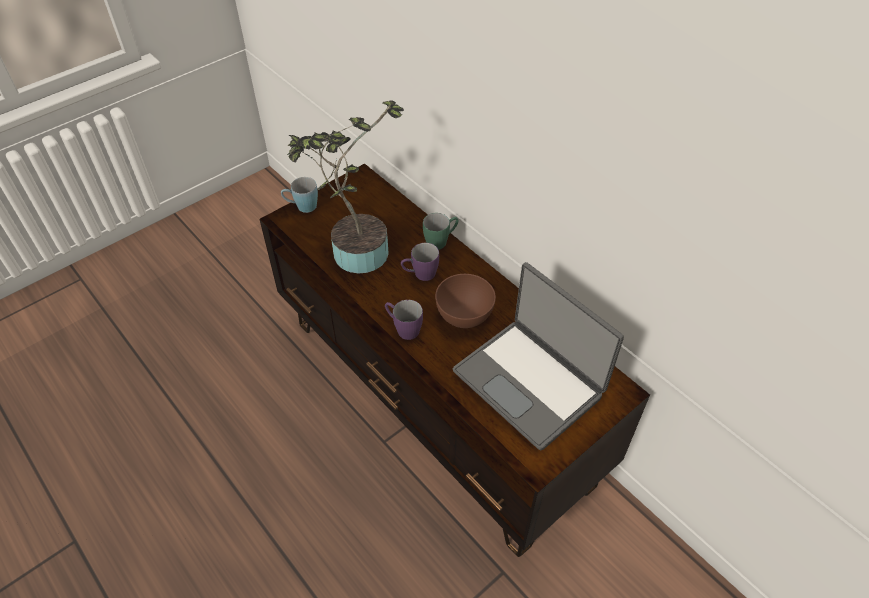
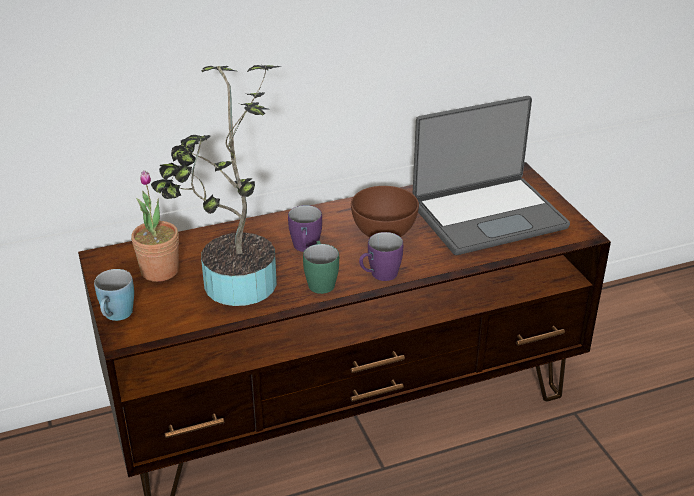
camera: 70 degrees left, 15 degrees down
green mug [423,213,459,250] -> green mug moved to [303,241,339,294]
none -> potted plant [131,170,179,282]

